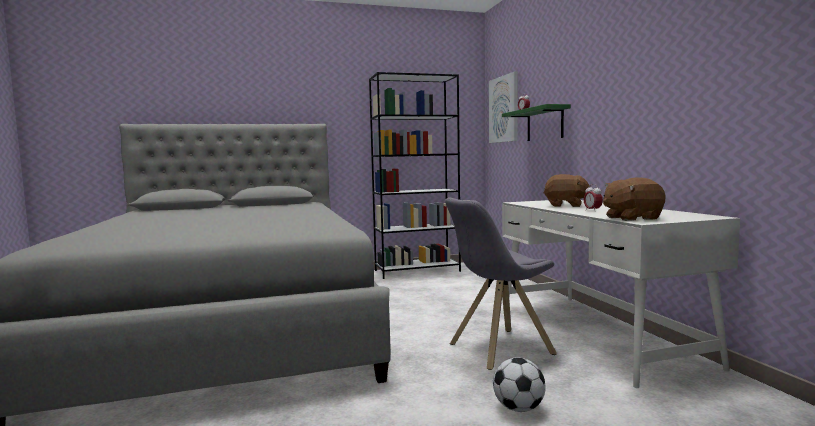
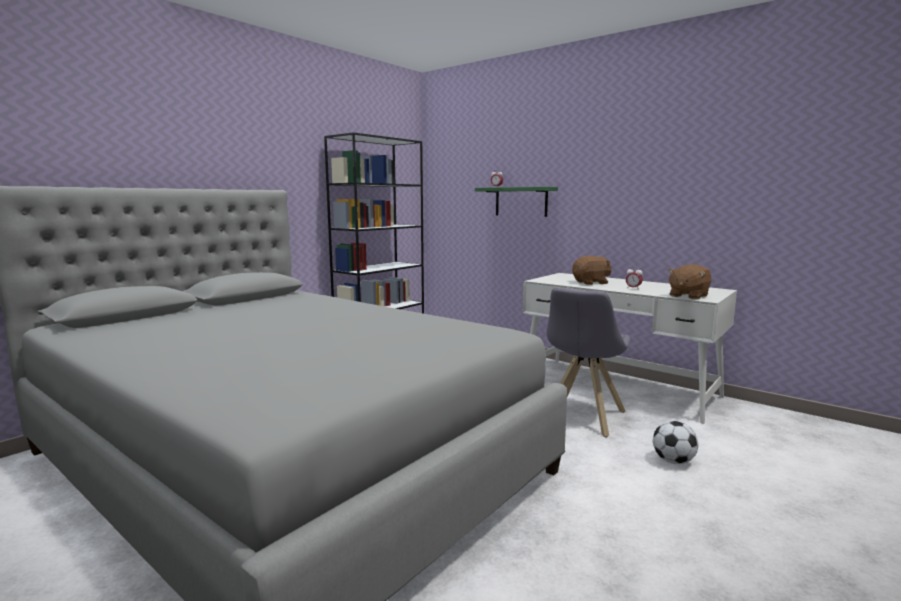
camera: 35 degrees left, 5 degrees up
picture [489,71,518,143] -> none

